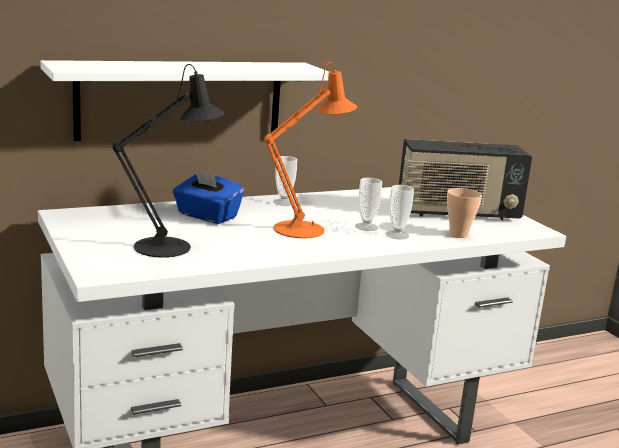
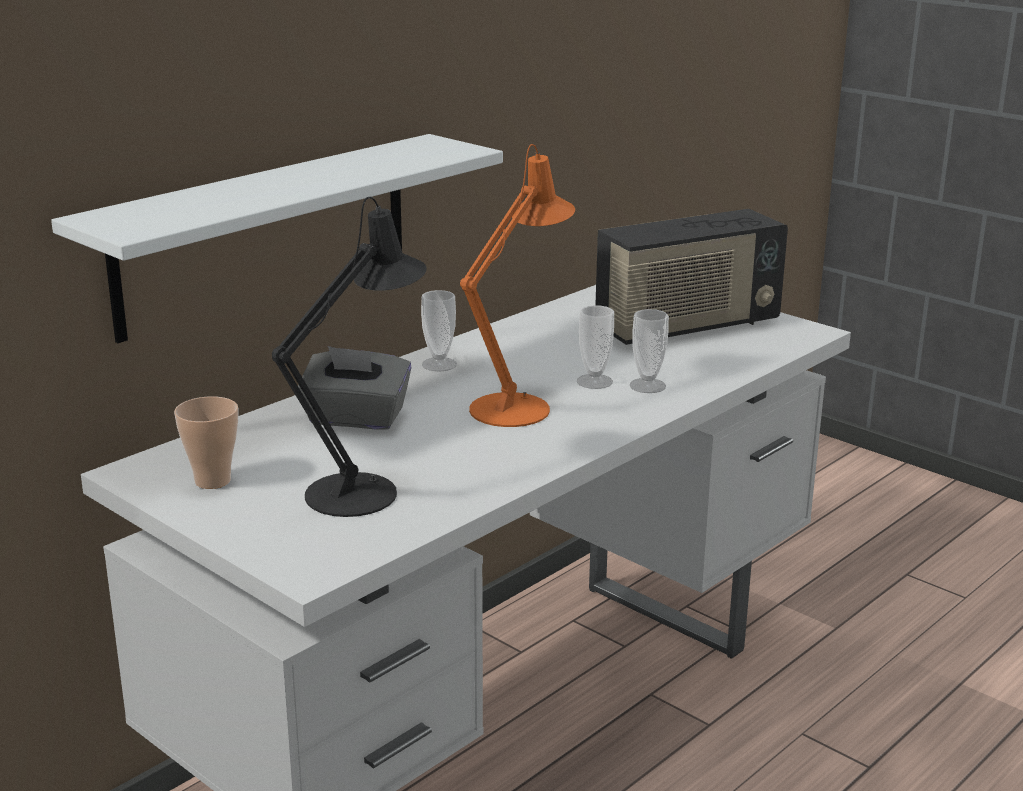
camera: 20 degrees left, 5 degrees up
blue tissue box [173,167,244,224] -> grey tissue box [298,346,412,430]
cup [447,188,482,238] -> cup moved to [174,396,238,489]

